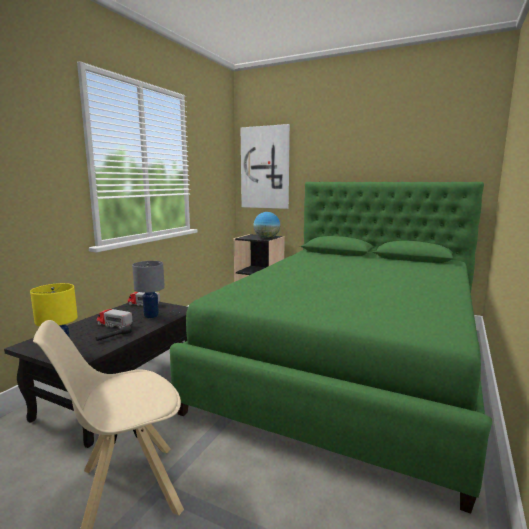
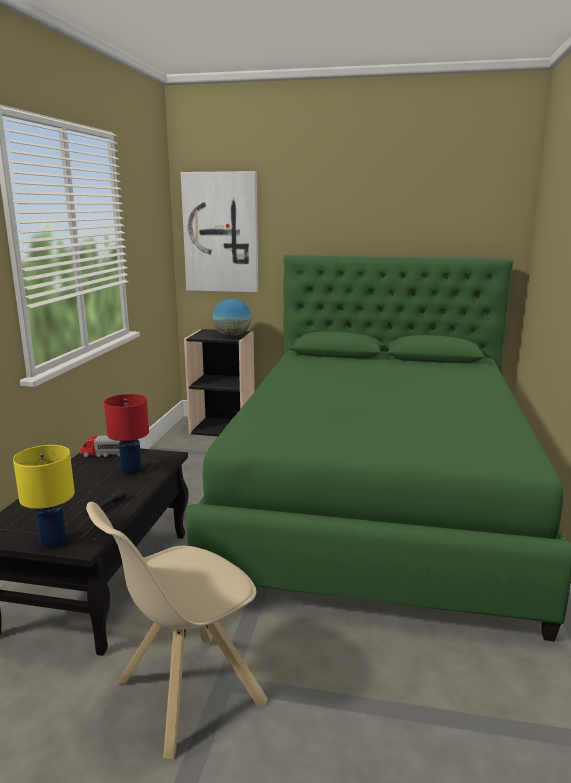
camera: 15 degrees left, 5 degrees up
toy truck [97,309,132,329] -> none
grey table lamp [132,261,165,318] -> red table lamp [104,394,149,474]

